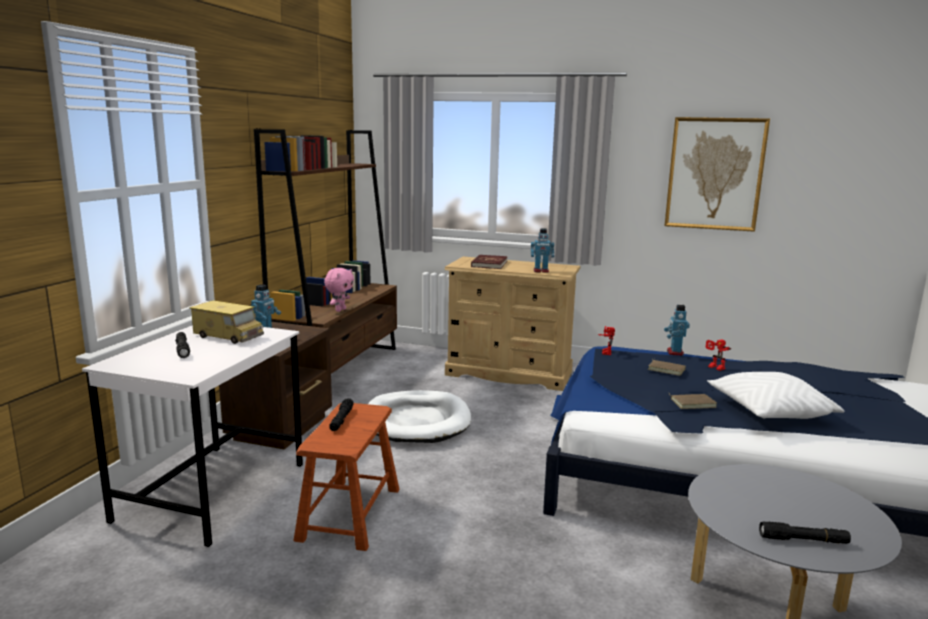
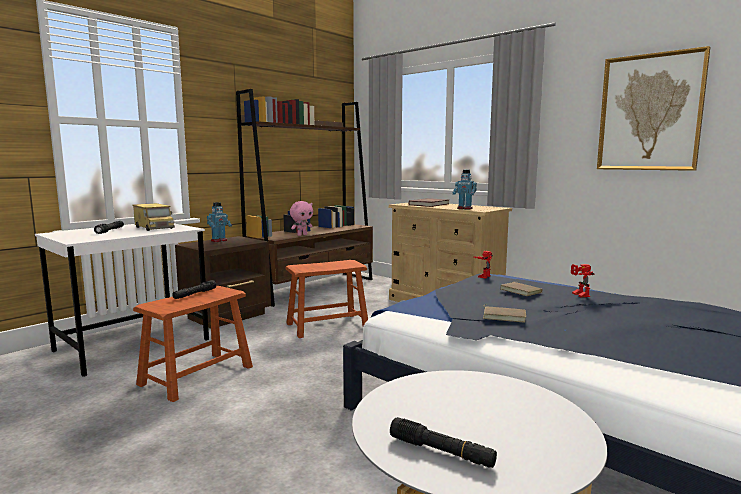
camera: 25 degrees right, 5 degrees down
white dog bed [368,390,471,443] -> brown stool [285,260,368,338]
toy robot [664,304,690,356] -> none
white pillow [707,372,845,419] -> none

